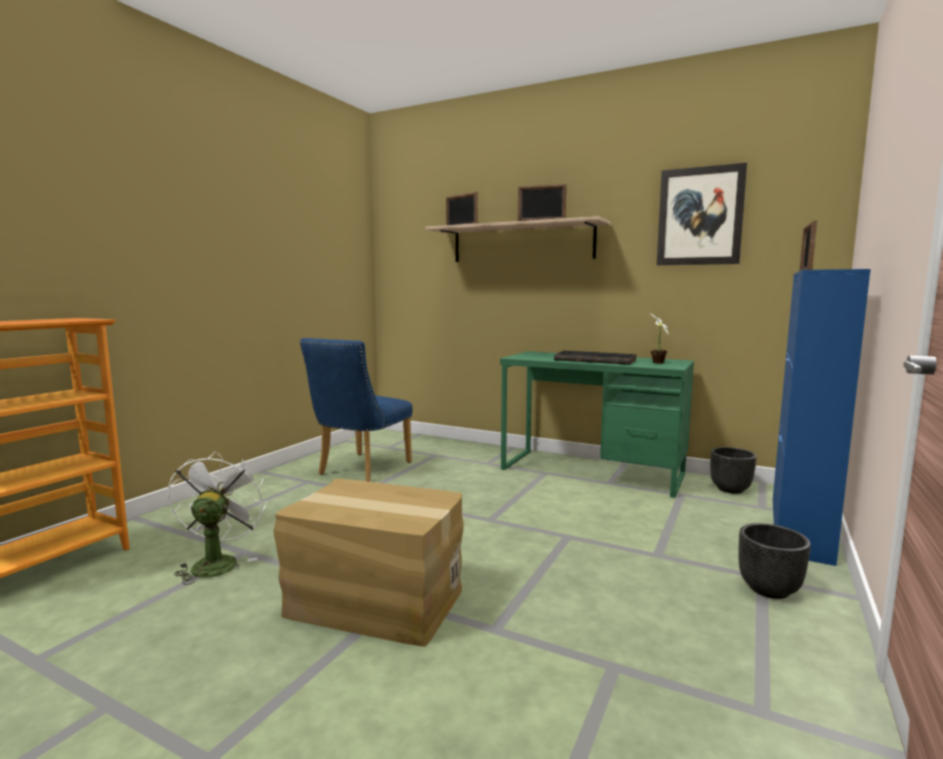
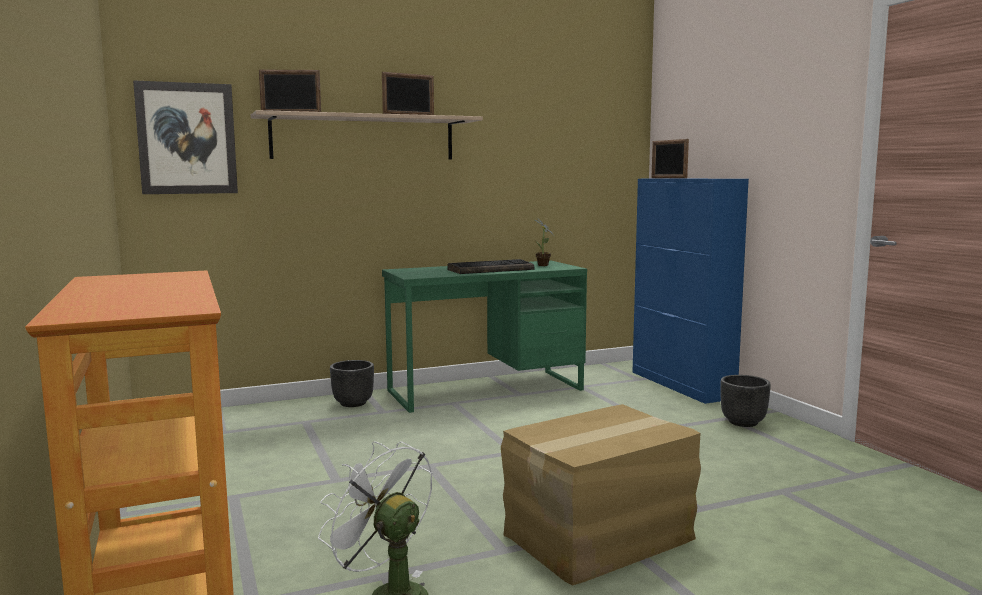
camera: 50 degrees left, 0 degrees up
blue chair [300,338,413,482] -> none
picture [657,163,747,265] -> picture moved to [133,80,238,194]
black planter [710,447,757,494] -> black planter moved to [330,360,374,407]

